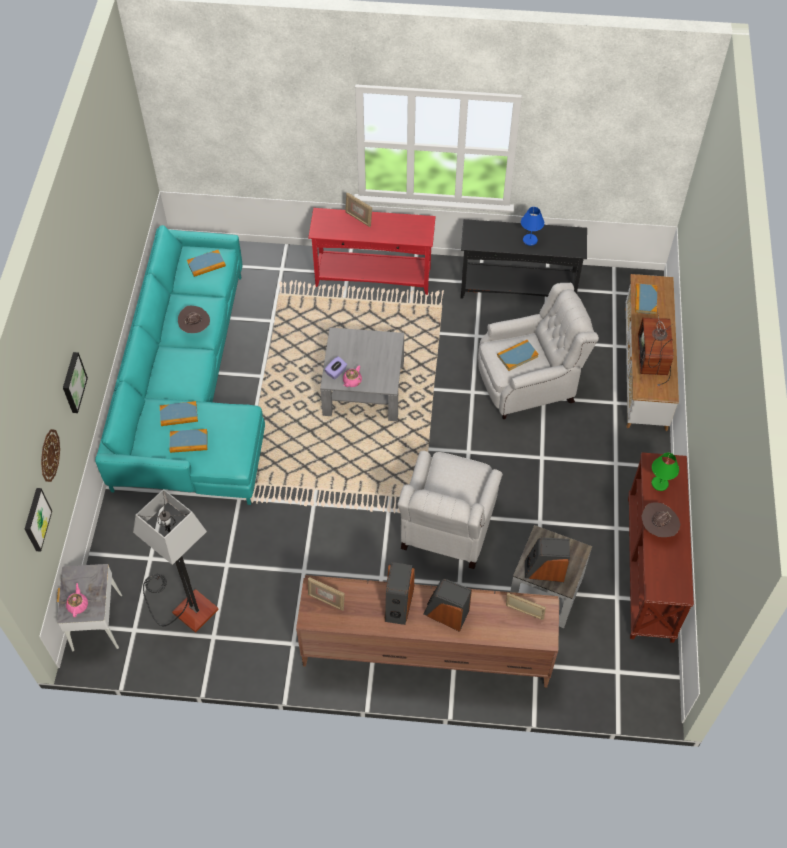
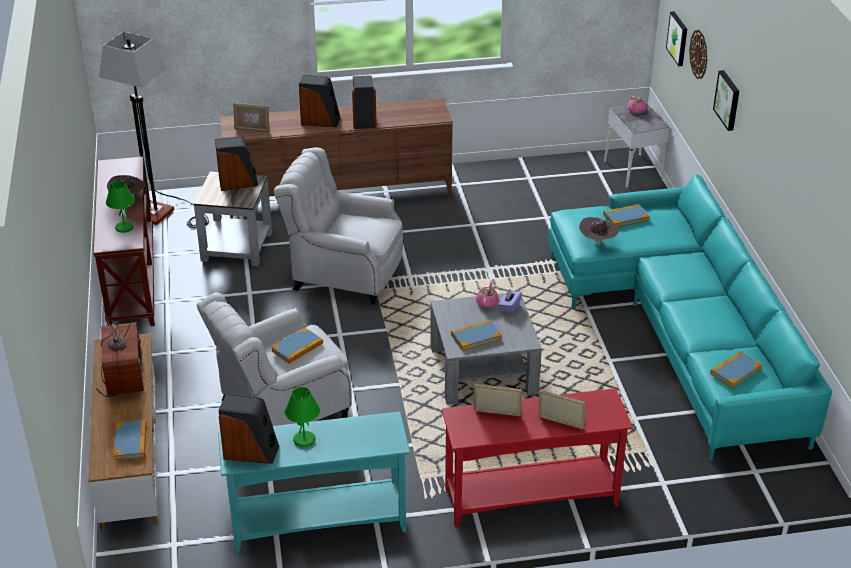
camera: 165 degrees right, 20 degrees down
floor lamp [133,489,219,633] -> floor lamp moved to [99,31,209,228]
book [160,401,198,426] -> book moved to [451,320,502,351]
brown hat [178,306,210,333] -> brown hat moved to [579,217,619,243]
picture frame [308,577,345,611] -> picture frame moved to [474,384,522,416]
white armchair [397,451,503,569] -> white armchair turned 75 degrees counterclockwise [274,147,403,304]
black console table [461,219,587,299] -> turquoise console table [218,411,410,554]
blue table lamp [521,207,545,246] -> green table lamp [285,387,320,447]
none -> speaker [219,393,279,464]

